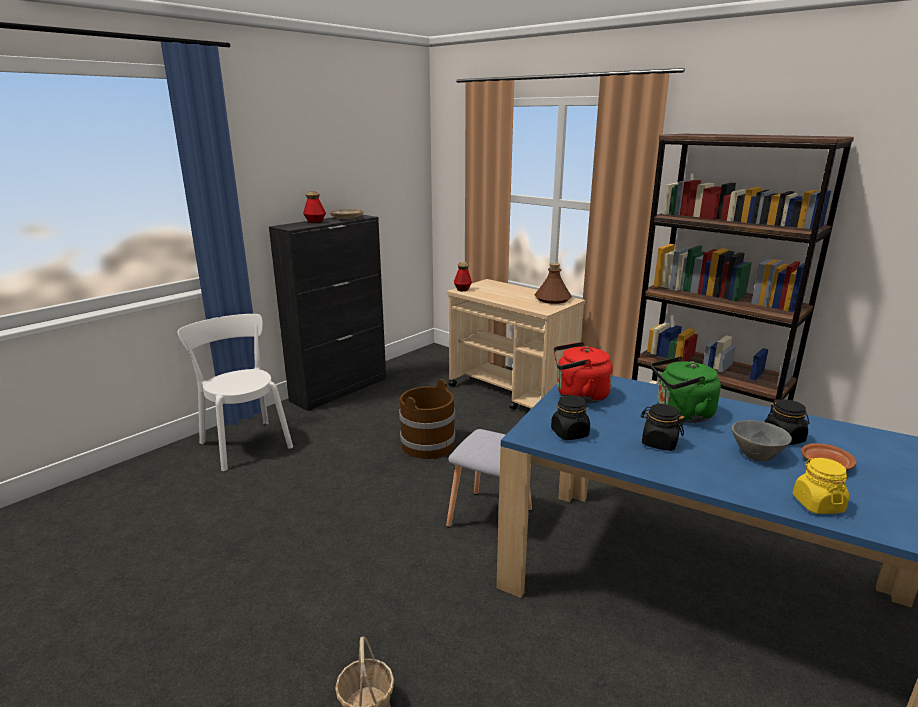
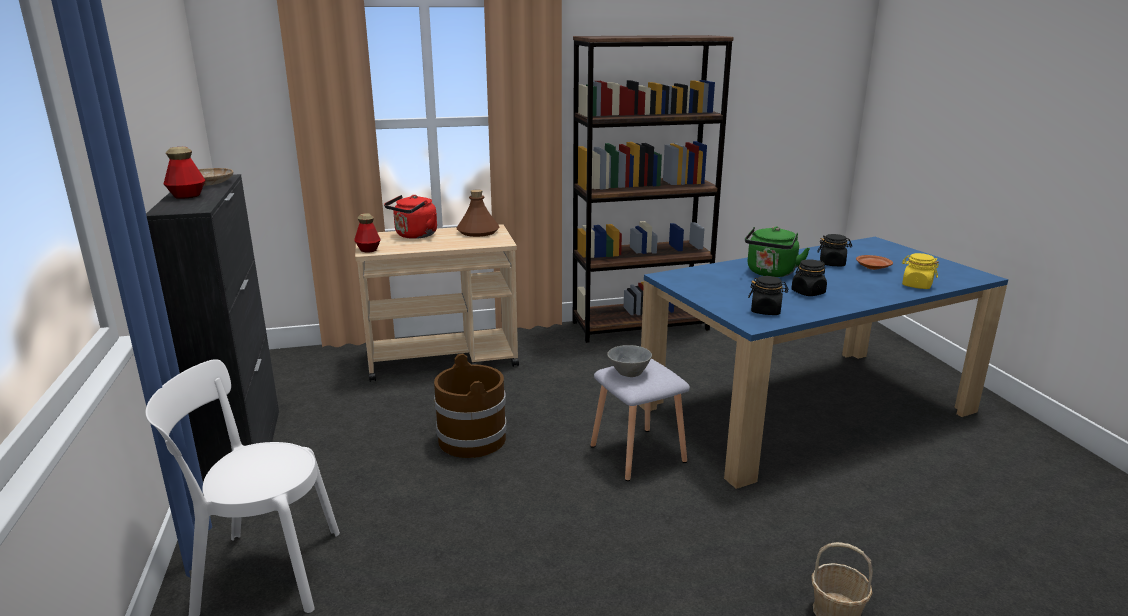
camera: 55 degrees left, 0 degrees up
red kettle [553,342,613,403] -> red kettle moved to [384,195,437,239]
grey bowl [732,420,792,461] -> grey bowl moved to [607,345,652,377]

